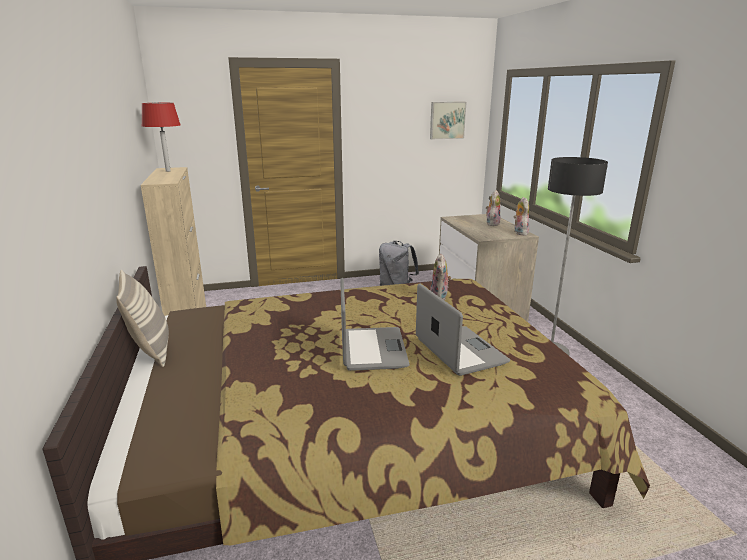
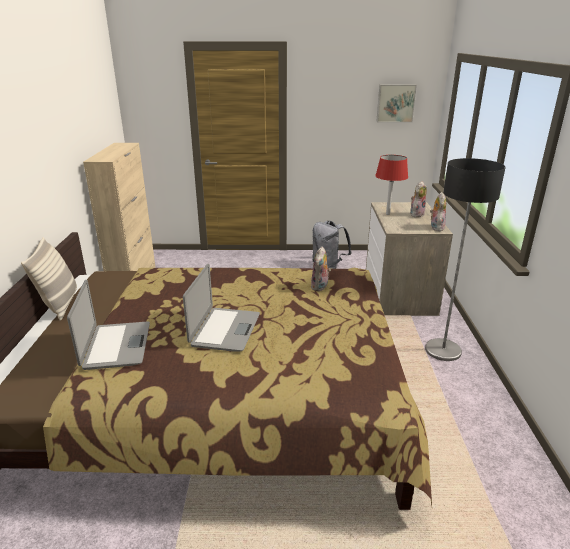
camera: 15 degrees right, 5 degrees up
red table lamp [142,103,180,172] -> red table lamp moved to [375,155,408,215]
laptop [416,284,510,376] -> laptop moved to [67,280,150,370]

